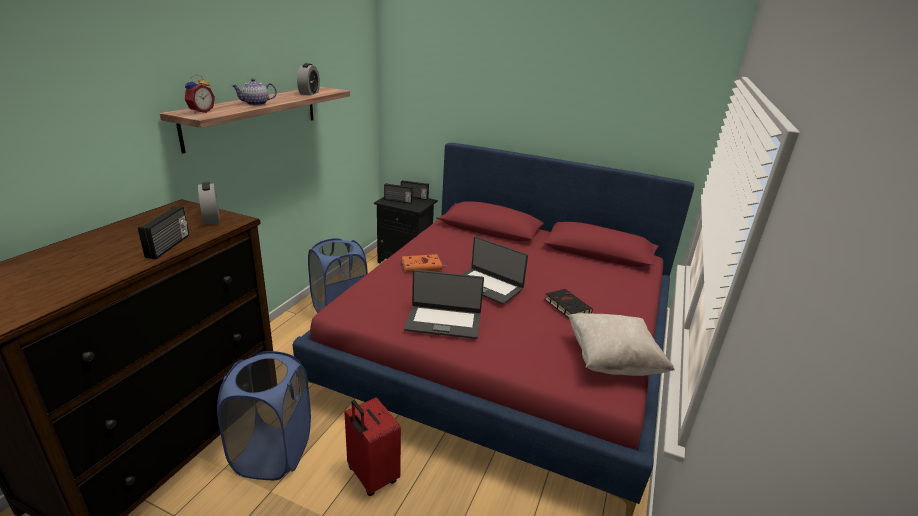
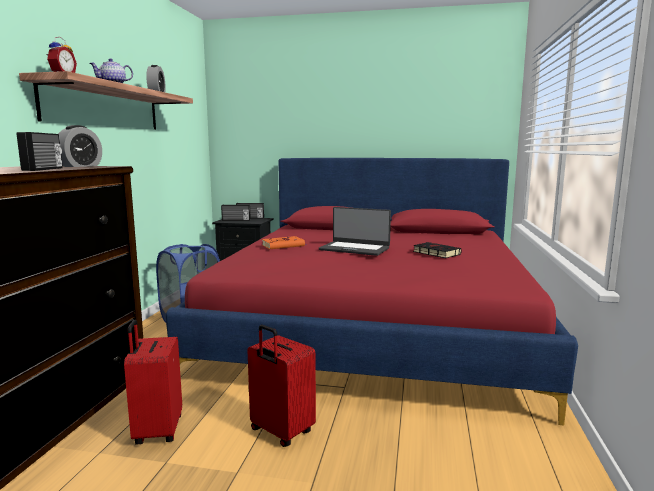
camera: 10 degrees left, 15 degrees down
alarm clock [198,182,220,225] -> alarm clock turned 120 degrees counterclockwise [58,125,102,167]
blue laundry basket [217,351,311,480] -> red suitcase [124,320,182,445]
laptop [404,270,484,339] -> none
beige pillow [568,313,675,376] -> none

